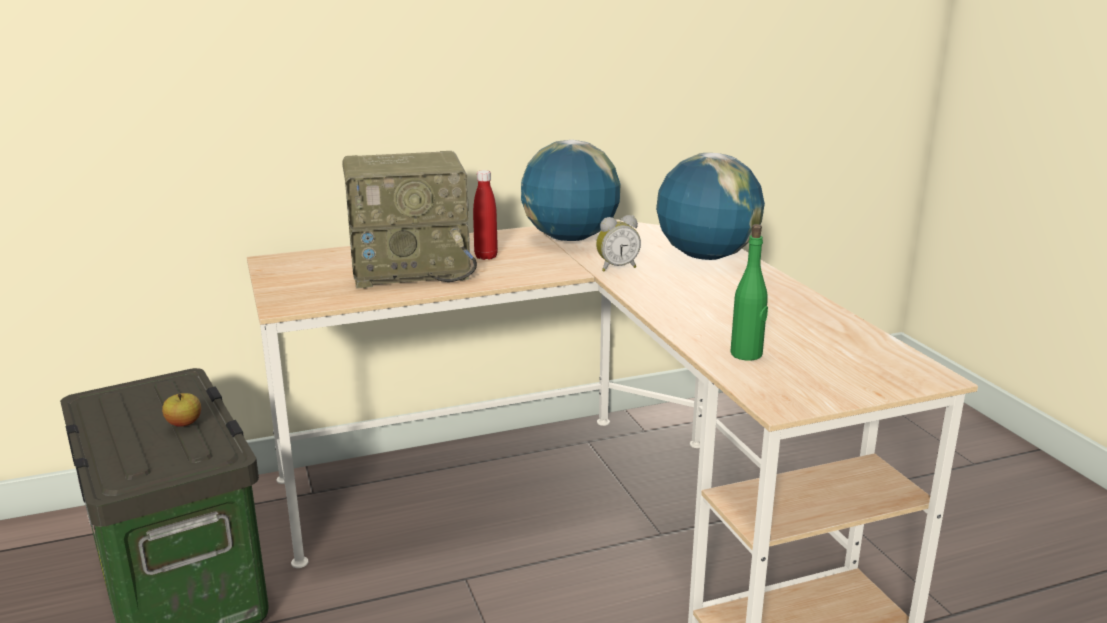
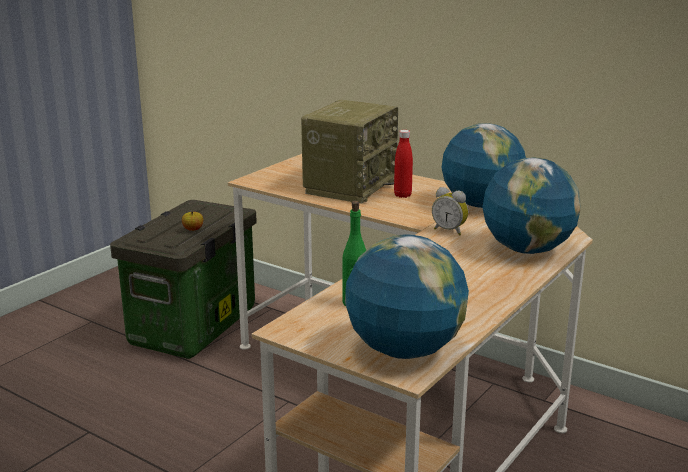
camera: 55 degrees right, 0 degrees up
radio [342,151,477,288] -> radio turned 105 degrees counterclockwise [301,100,398,204]
none -> globe [345,234,469,359]

